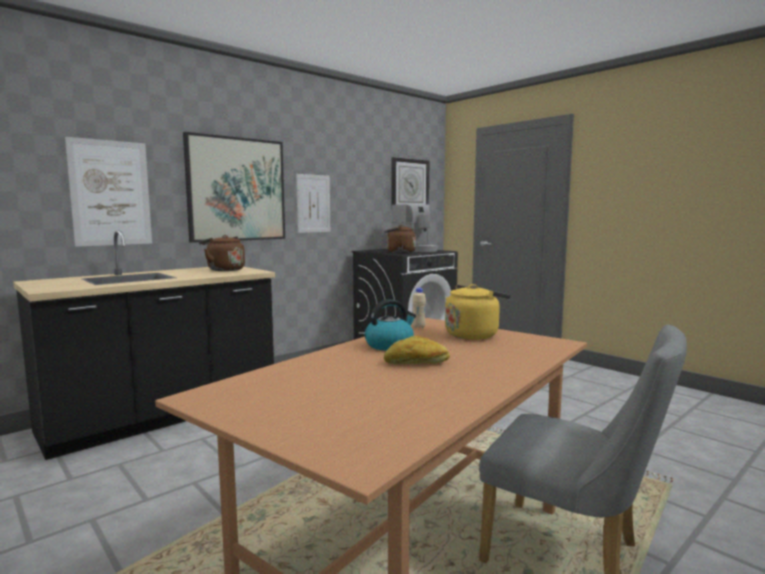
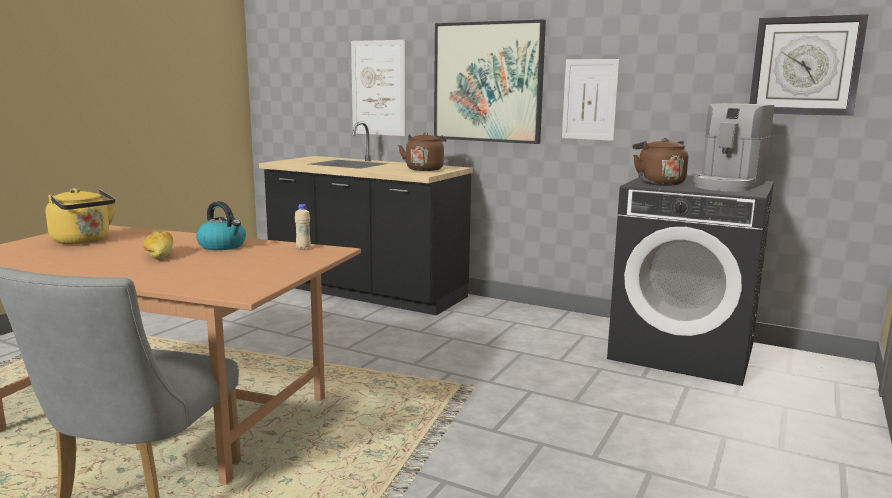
camera: 70 degrees right, 5 degrees up
yellow kettle [445,284,511,340] -> yellow kettle moved to [46,188,116,244]

